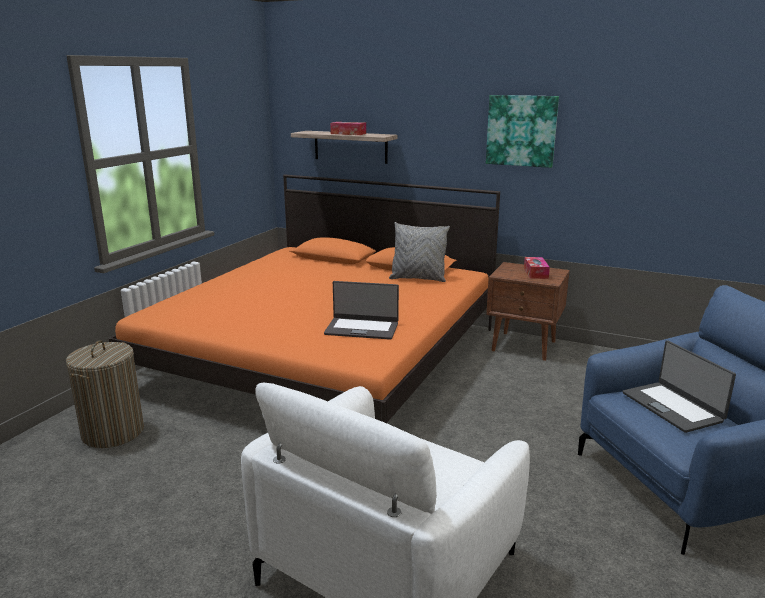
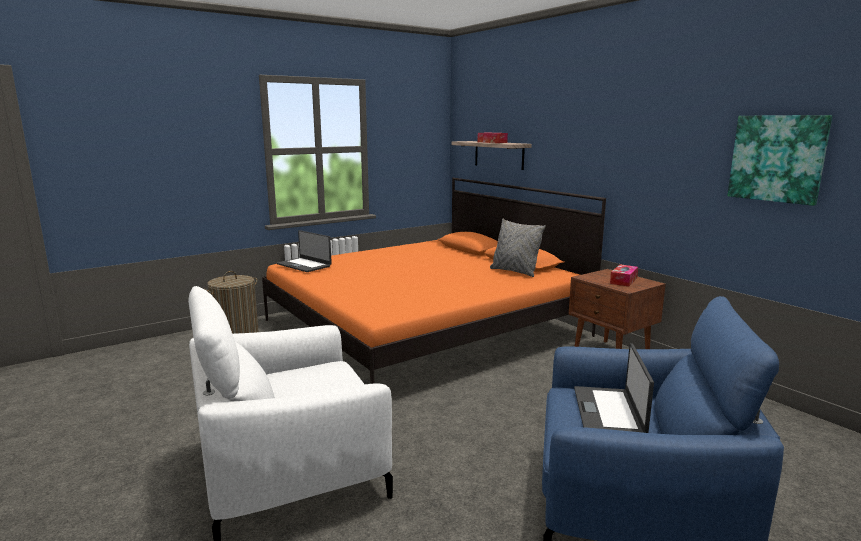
camera: 30 degrees right, 5 degrees down
laptop [324,281,399,340] -> laptop moved to [277,230,332,272]
picture [486,95,559,168] -> picture moved to [727,115,832,206]

